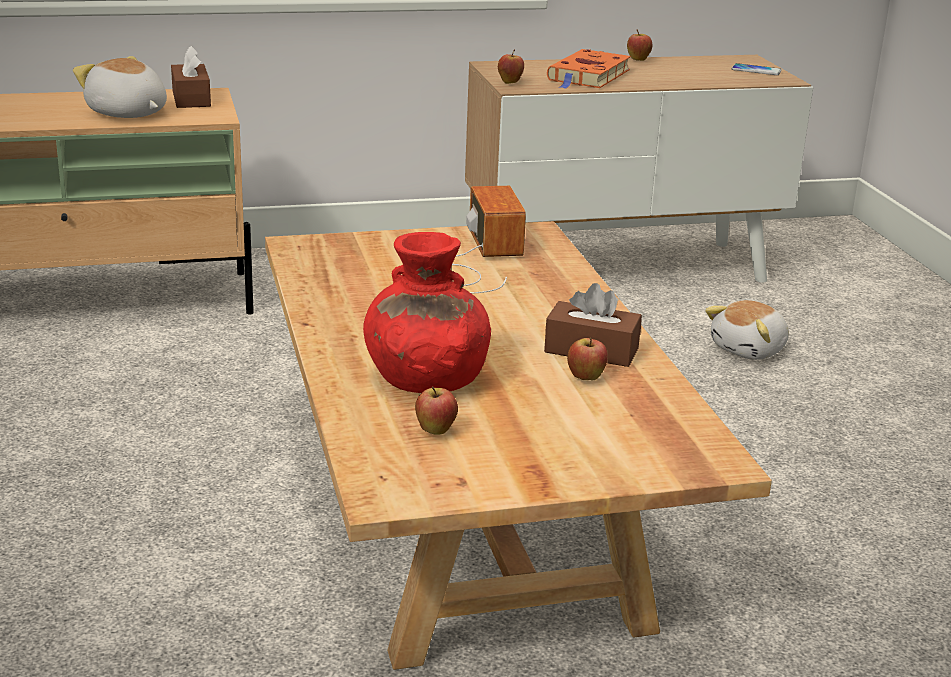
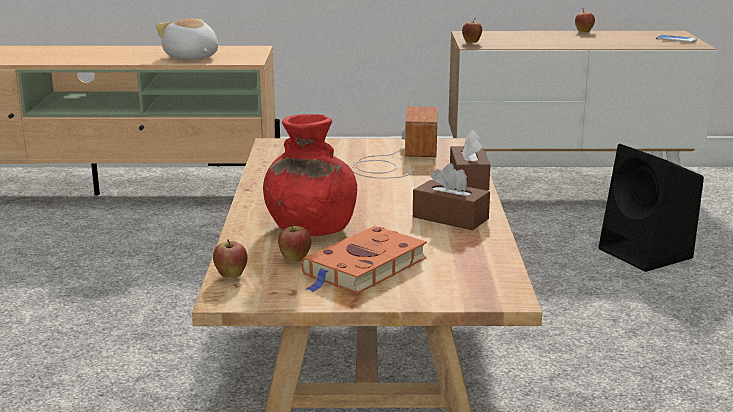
camera: 15 degrees right, 5 degrees down
brown tissue box [171,46,211,108] -> brown tissue box moved to [450,130,490,191]
orange book [547,49,631,89] -> orange book moved to [301,226,427,294]
apple [567,337,608,380] -> apple moved to [213,240,248,278]
plush toy [705,300,789,360] -> black speaker [598,144,704,272]

